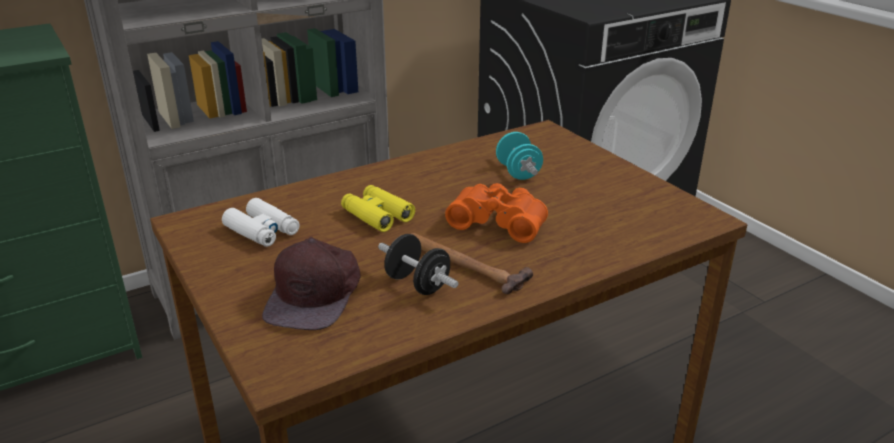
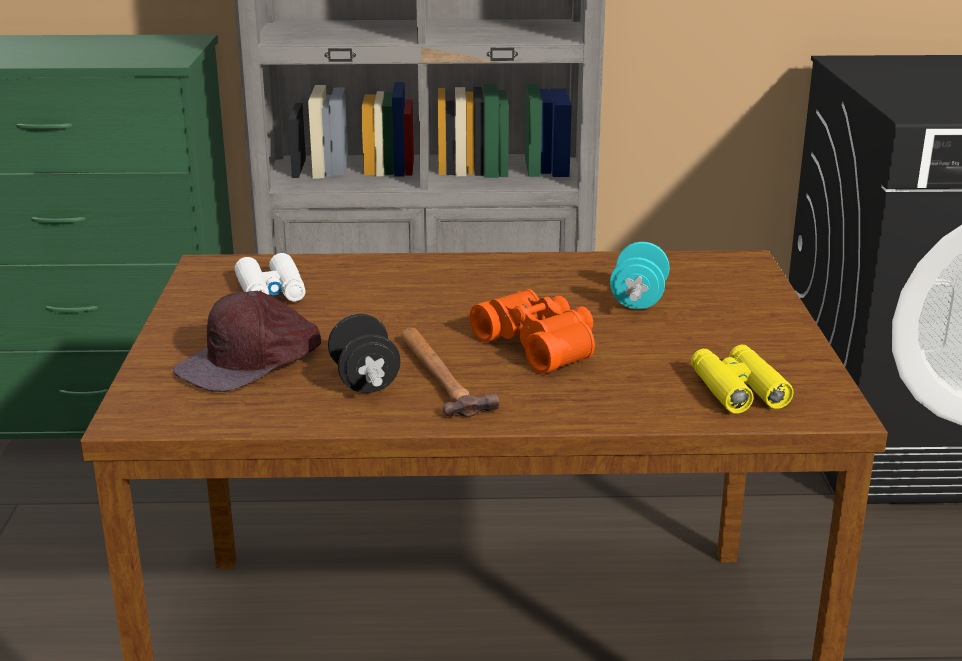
camera: 30 degrees right, 5 degrees down
yellow binoculars [341,185,415,232] -> yellow binoculars moved to [691,345,794,414]

